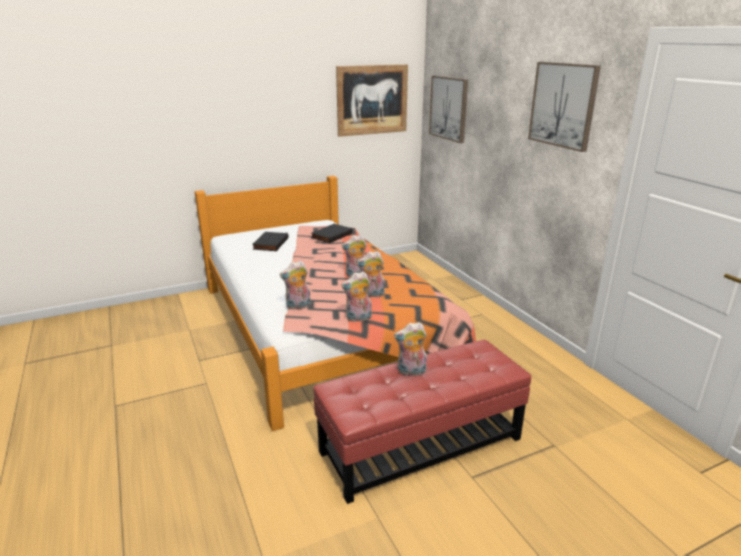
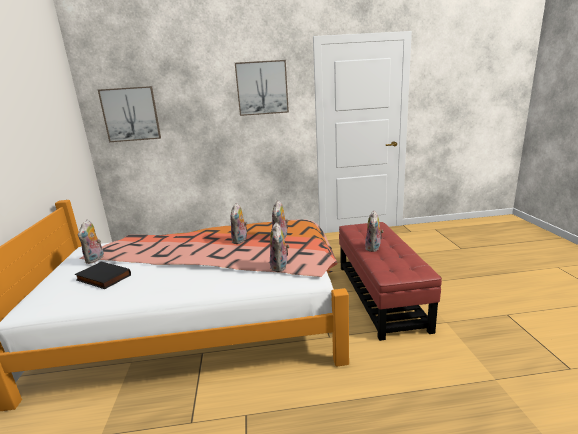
camera: 70 degrees left, 5 degrees down
black book [311,224,352,243] -> none
picture [336,64,408,137] -> none
plush toy [341,271,372,322] -> plush toy moved to [78,220,104,264]

